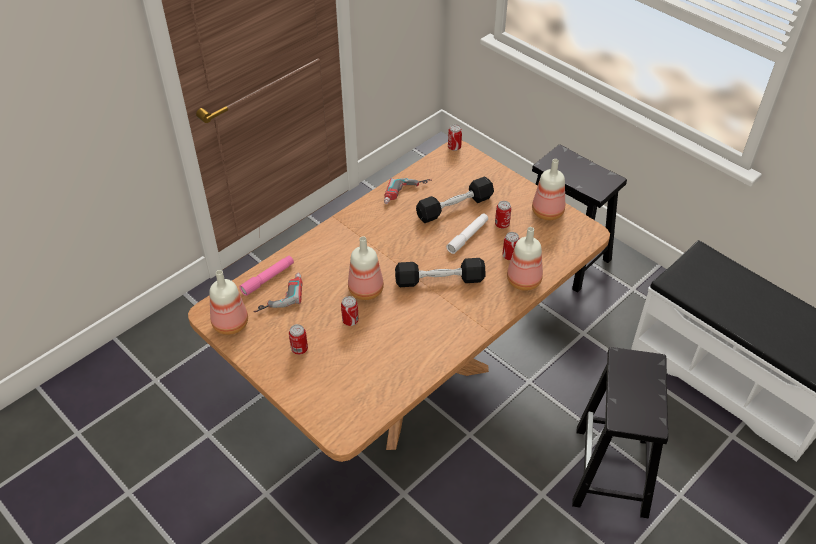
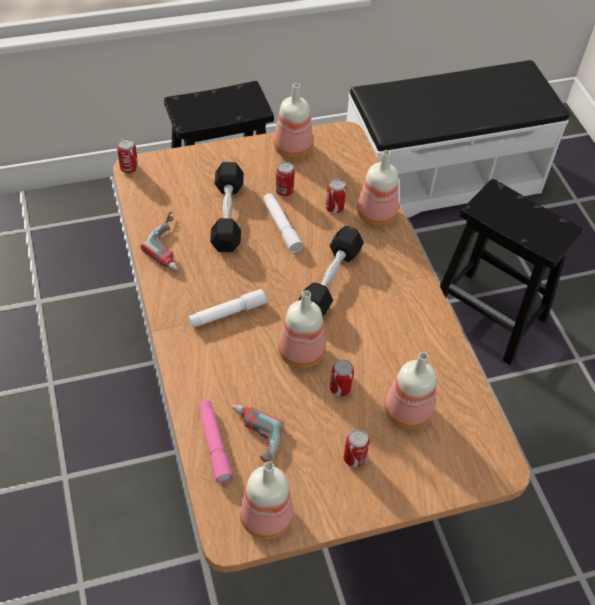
camera: 65 degrees left, 5 degrees up
none -> white flashlight [188,289,266,328]
none -> bottle [384,352,436,430]

